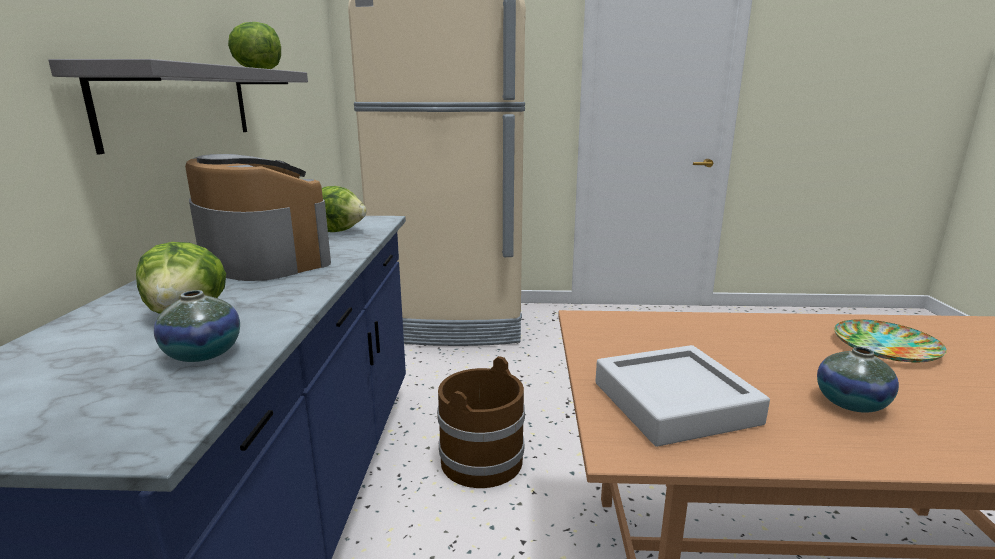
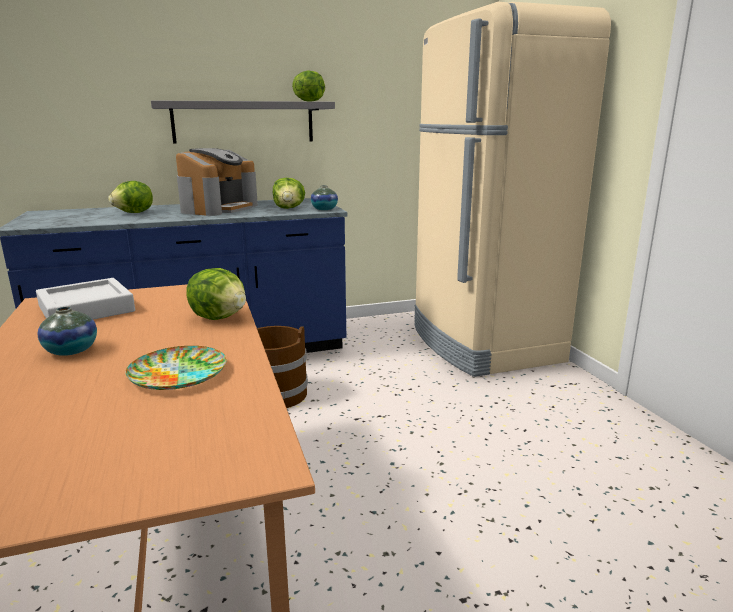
camera: 70 degrees right, 0 degrees up
vase [154,290,240,362] -> vase moved to [311,185,338,210]
none -> lettuce [186,268,246,320]

